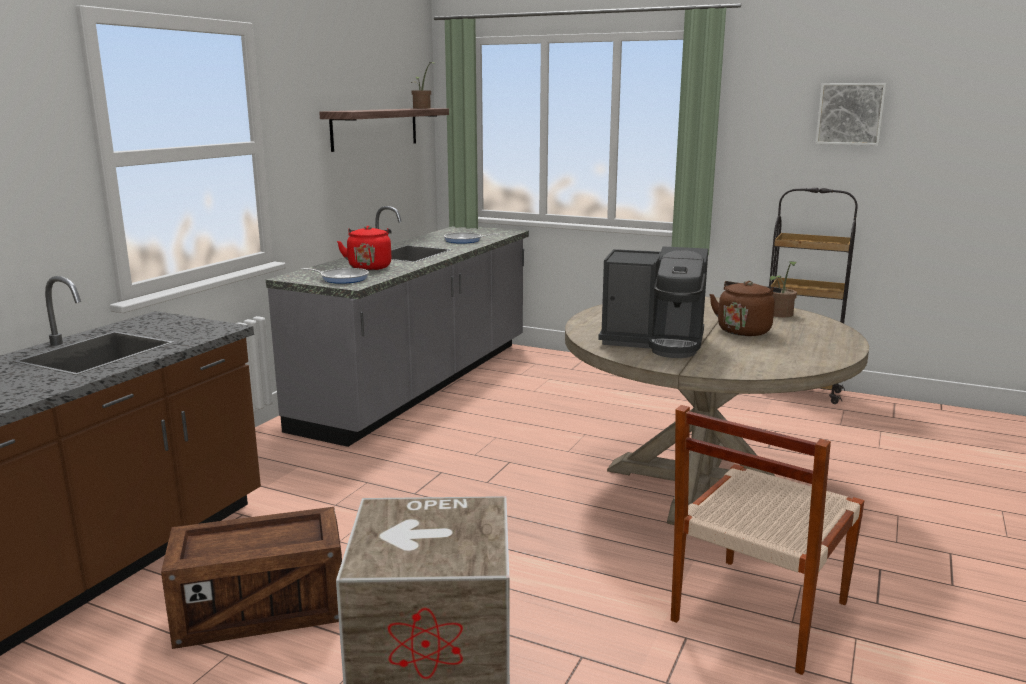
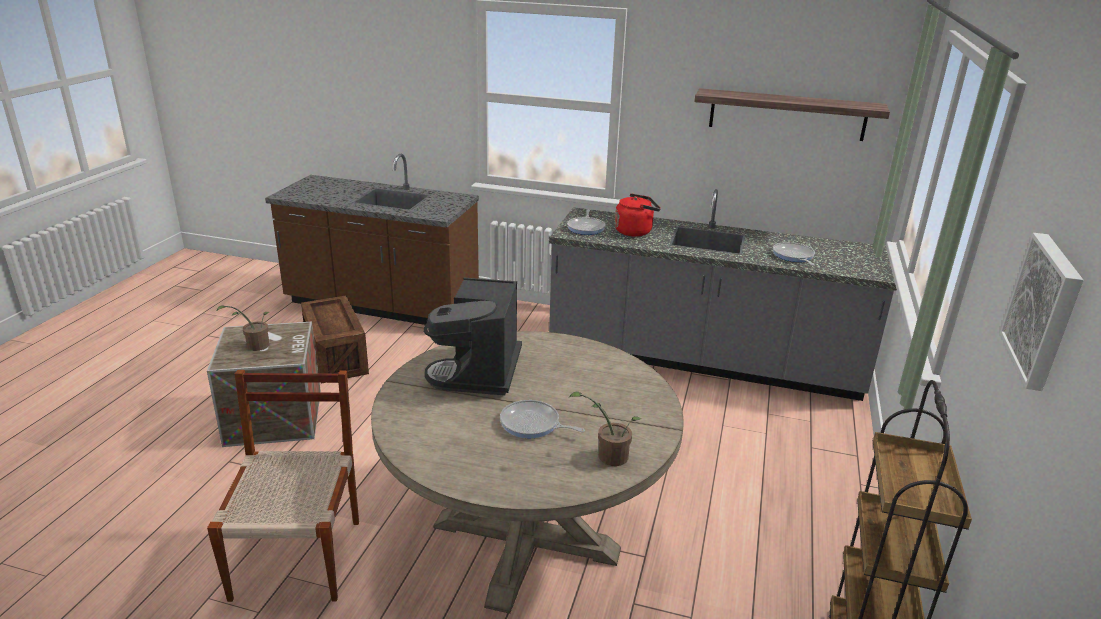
camera: 80 degrees right, 10 degrees up
potted plant [411,62,435,109] -> potted plant moved to [217,305,270,351]
chair [671,405,864,675] -> chair turned 60 degrees clockwise [207,370,359,602]
brown kettle [710,281,781,336] -> frying pan [500,400,585,438]

